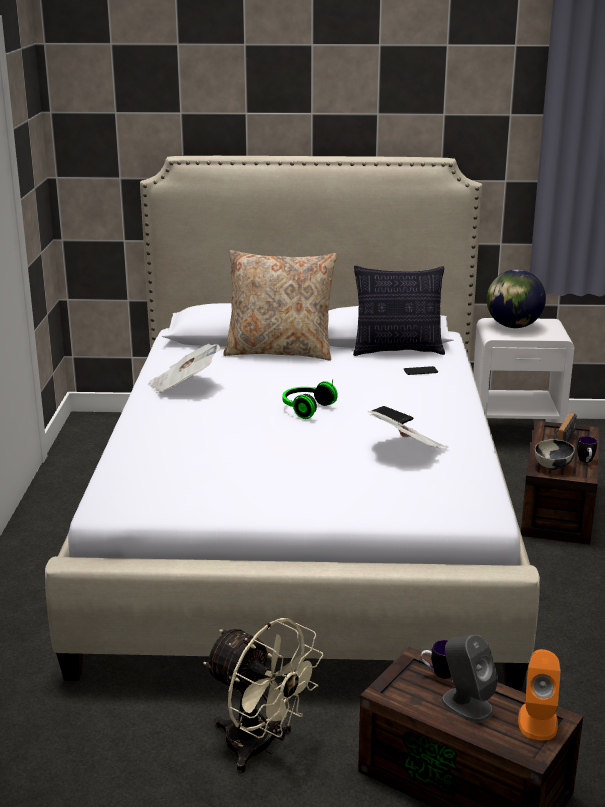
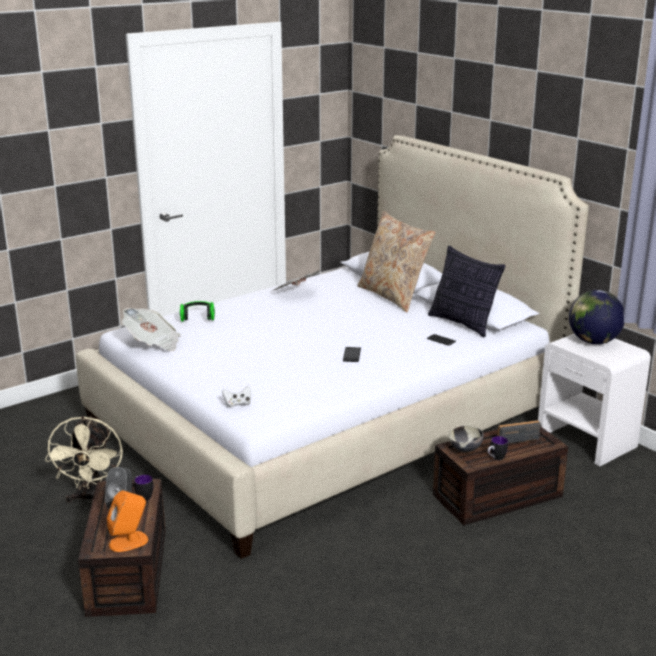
camera: 50 degrees right, 0 degrees up
headphones [282,379,338,419] -> headphones moved to [180,301,215,322]
newspaper [368,411,449,448] -> newspaper moved to [122,308,181,351]
none -> white game controller [222,386,251,407]

